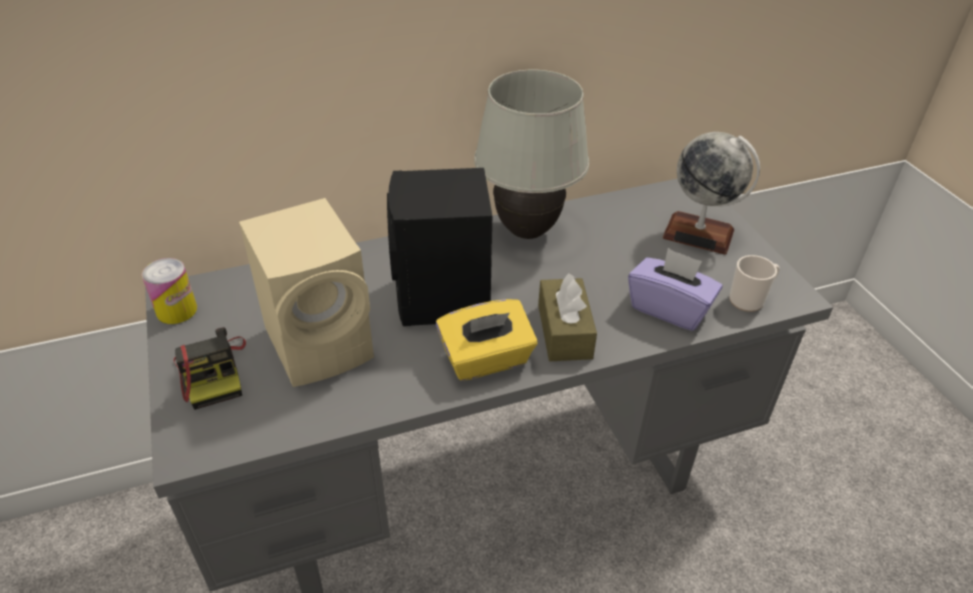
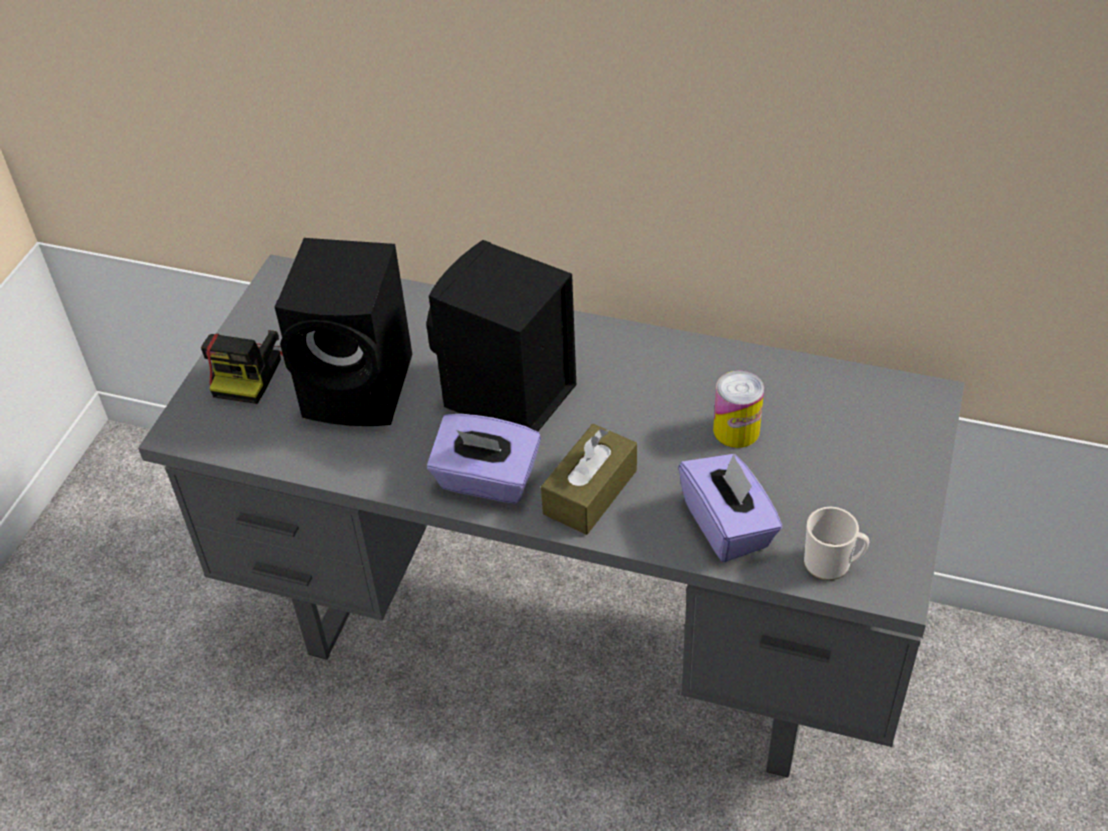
camera: 40 degrees right, 5 degrees up
can [142,258,197,324] -> can moved to [713,371,764,448]
beige speaker [239,198,374,387] -> black speaker [275,238,412,426]
yellow tissue box [436,299,538,381] -> purple tissue box [427,414,541,504]
white table lamp [474,70,589,239] -> none
globe [662,132,760,255] -> none

